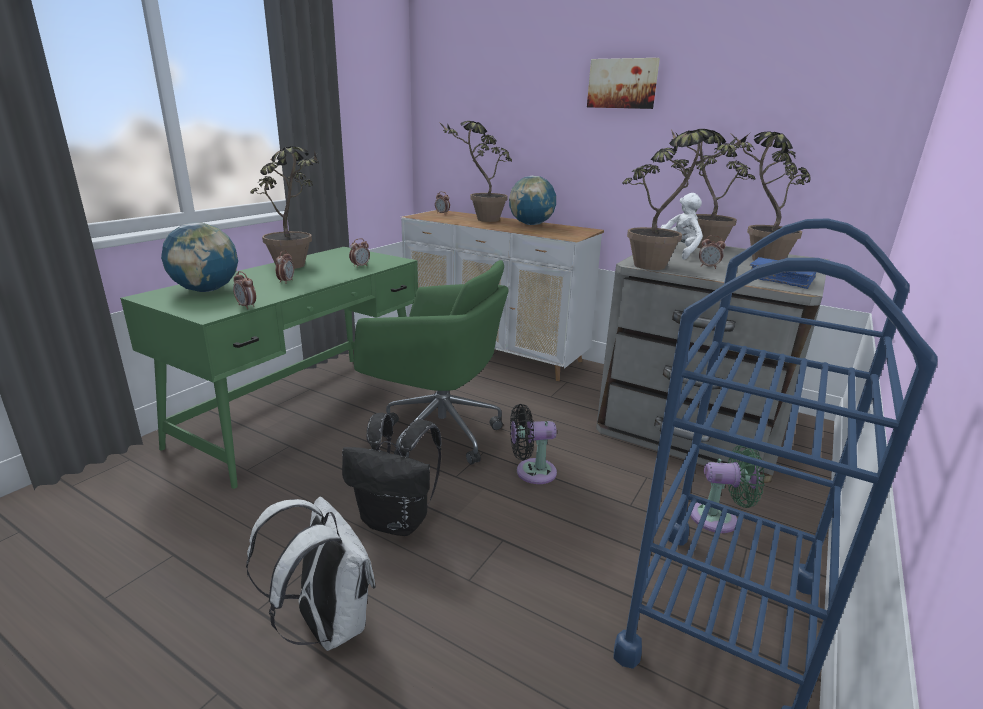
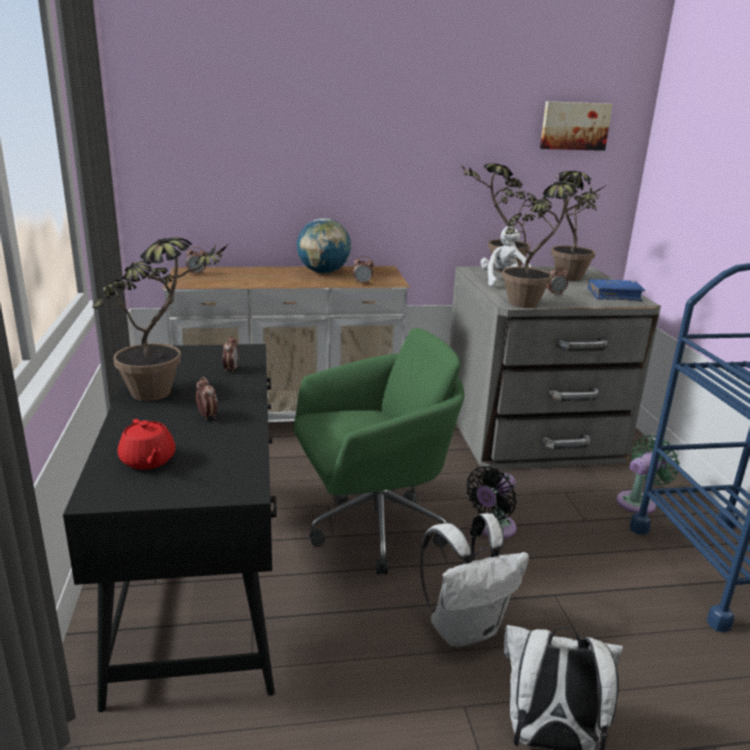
camera: 40 degrees left, 0 degrees up
green desk [120,247,418,489] -> black desk [63,344,277,712]
globe [161,222,238,292] -> red teapot [118,419,176,470]
alarm clock [233,271,256,309] -> alarm clock moved to [353,256,374,285]
black backpack [342,413,441,536] -> white backpack [420,513,529,647]
potted plant [438,121,512,222] -> none
picture [587,58,660,109] -> picture moved to [540,101,613,151]

